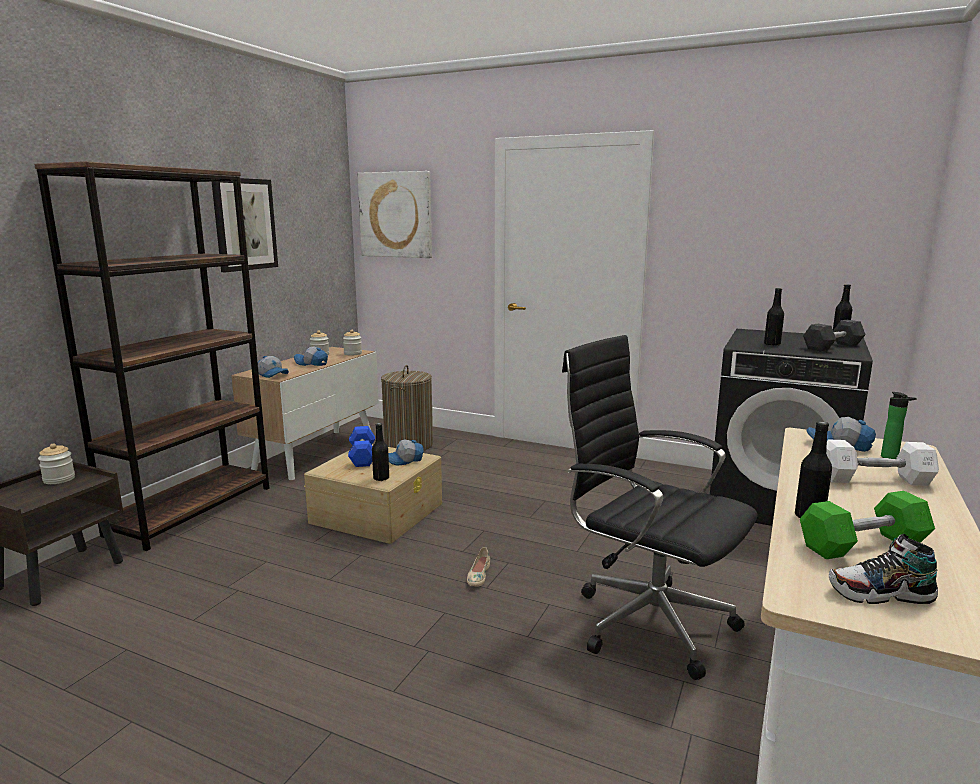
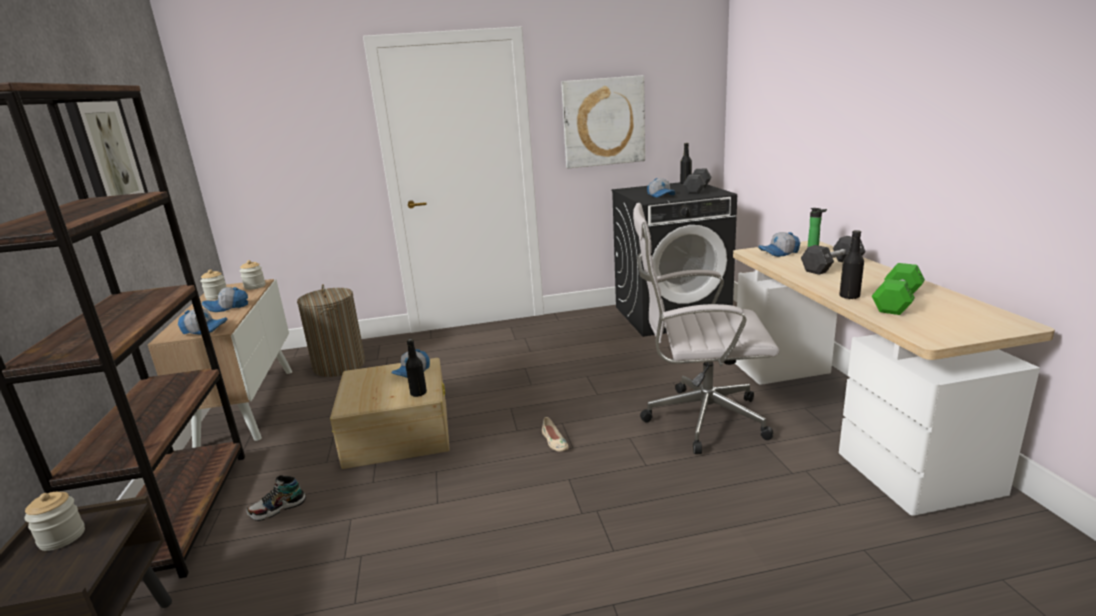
camera: 35 degrees left, 5 degrees up
blue dumbbell [348,426,375,467] -> none
picture [357,171,432,258] -> picture moved to [561,75,645,168]
black office chair [562,335,758,680] -> white office chair [633,203,780,454]
black bottle [764,288,784,346] -> cap [647,178,675,198]
white dumbbell [826,439,939,486] -> black dumbbell [801,236,866,275]
shoe [829,534,938,604] -> shoe moved to [246,476,306,521]

